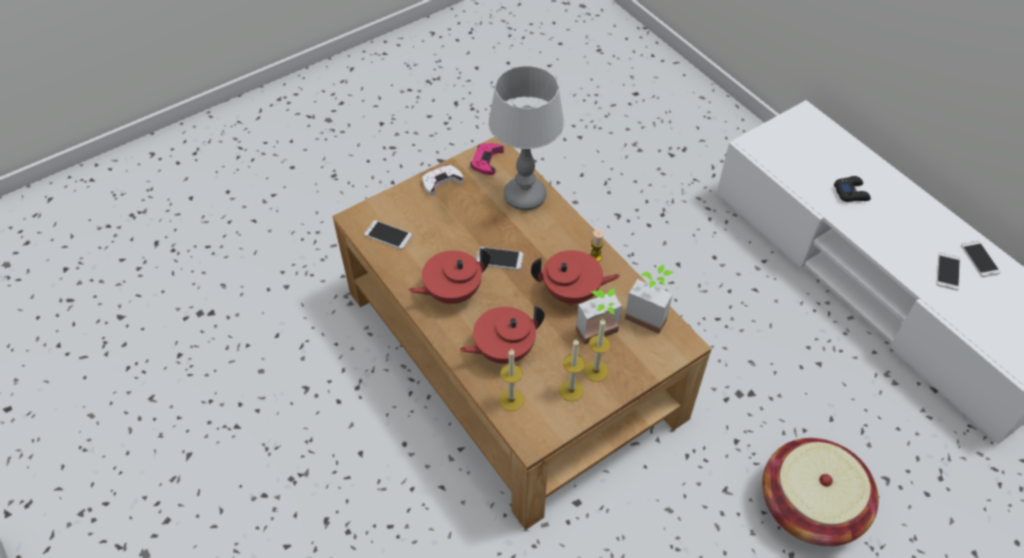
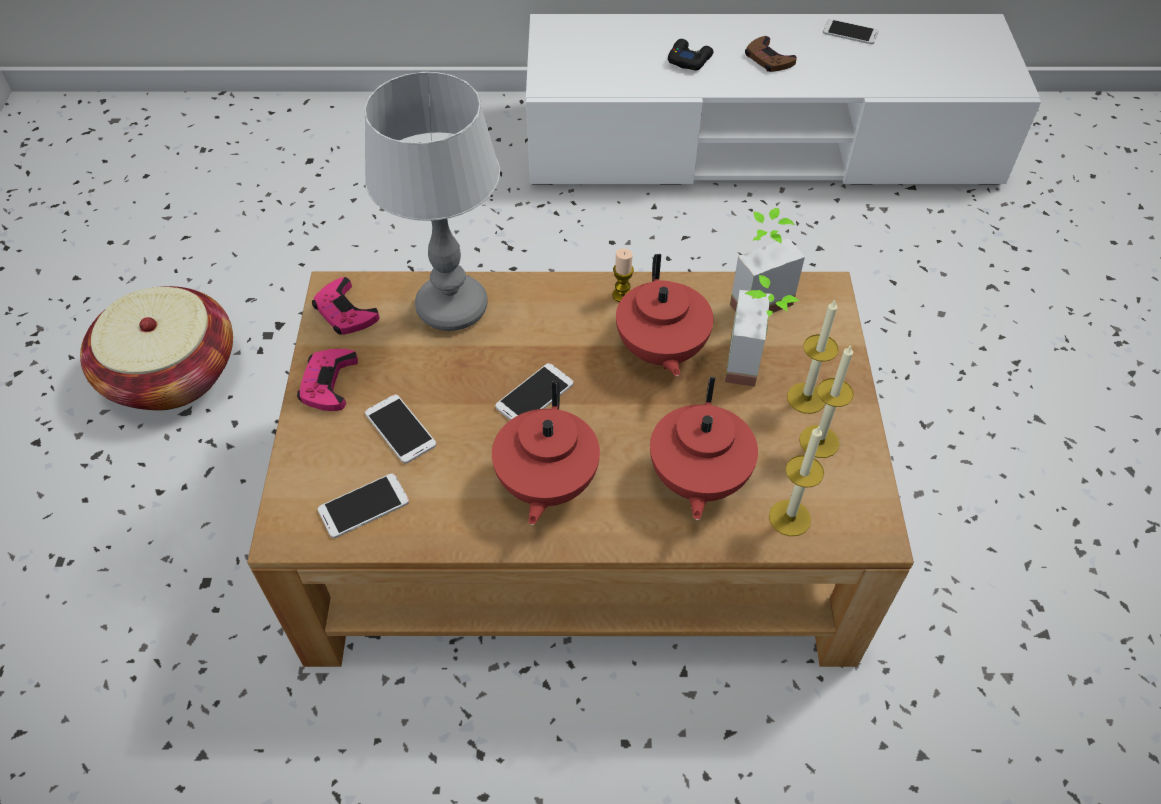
camera: 55 degrees left, 0 degrees up
white game controller [422,165,464,195] -> pink game controller [297,349,358,411]
red teapot [531,250,620,305] -> red teapot turned 135 degrees clockwise [616,254,714,376]
basket [762,438,879,546] -> basket moved to [80,286,233,411]
phone [936,253,960,290] -> phone moved to [365,394,436,463]
none -> brown game controller [745,36,797,72]

